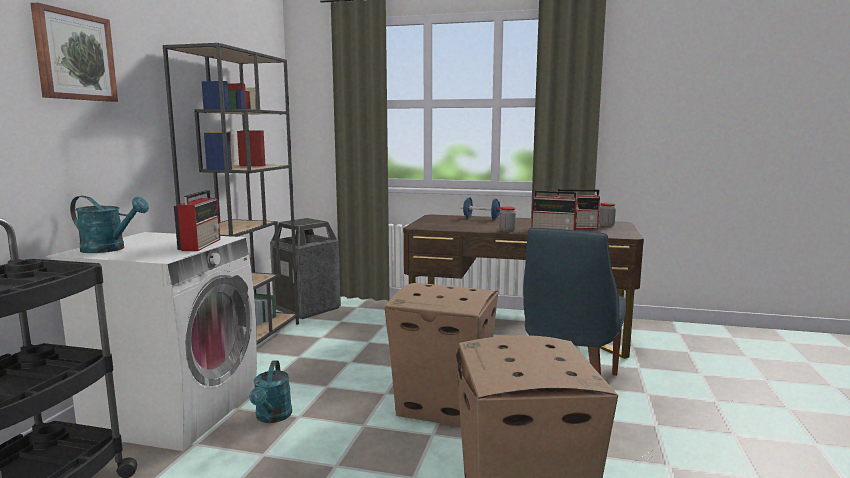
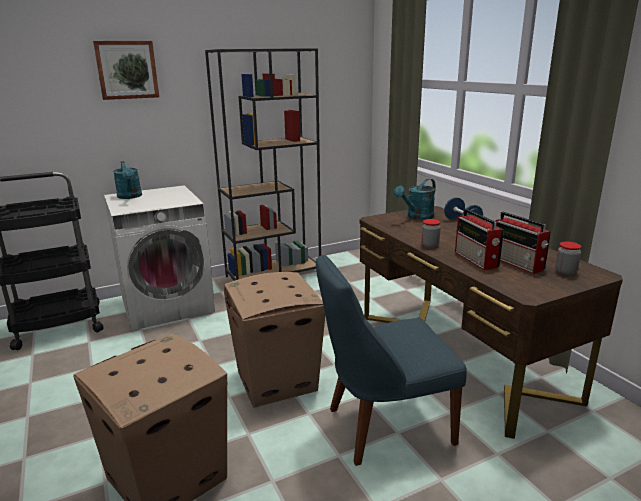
camera: 50 degrees right, 10 degrees up
radio [174,190,220,251] -> none
turquoise watering can [249,360,292,423] -> turquoise watering can moved to [394,179,436,220]
trash can [270,218,341,319] -> none

